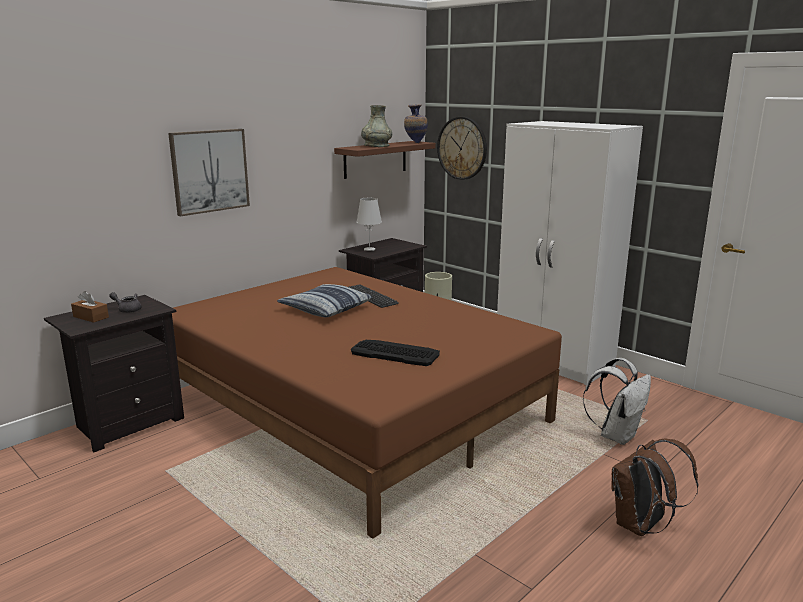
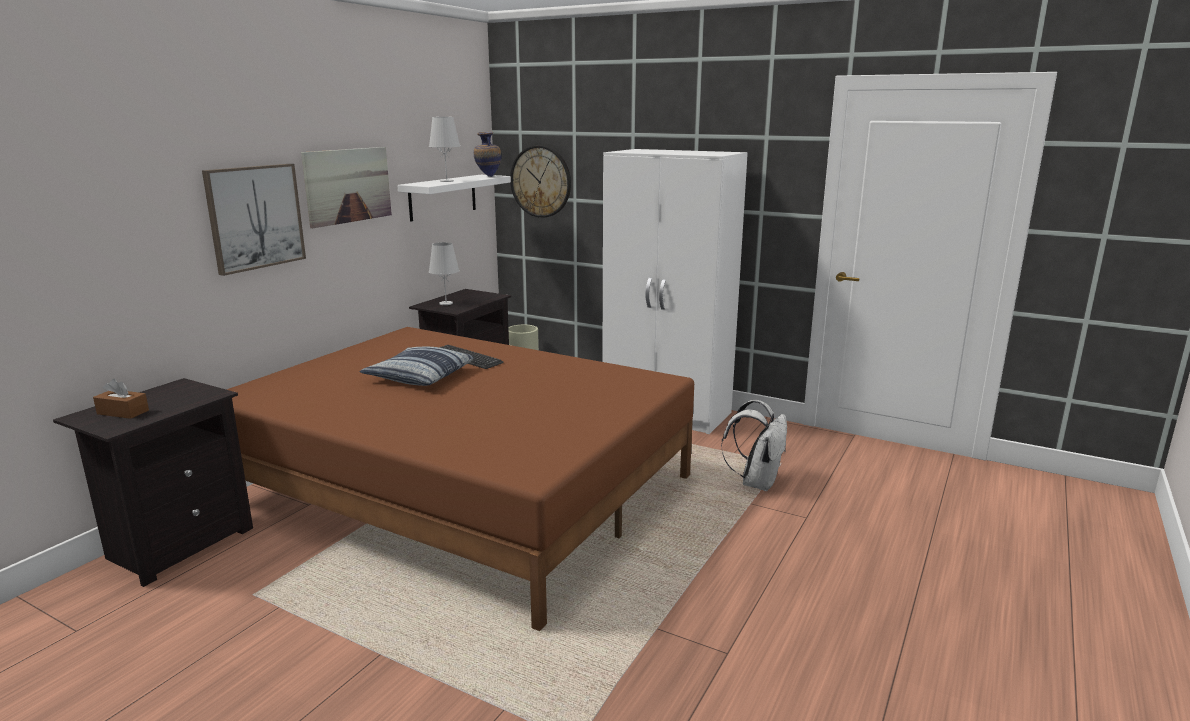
camera: 15 degrees left, 0 degrees up
grey teapot [109,292,142,313] -> none
brown shelf [334,141,436,179] -> white shelf [397,175,511,222]
keyboard [351,340,440,366] -> none
grey vase [361,105,392,147] -> white table lamp [429,117,460,182]
brown backpack [611,439,698,536] -> none
none -> picture [301,147,392,228]

